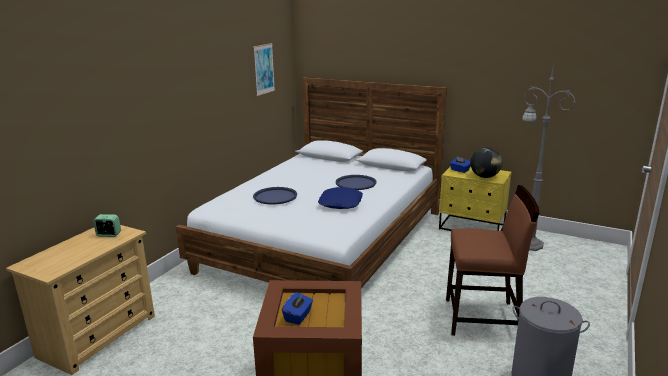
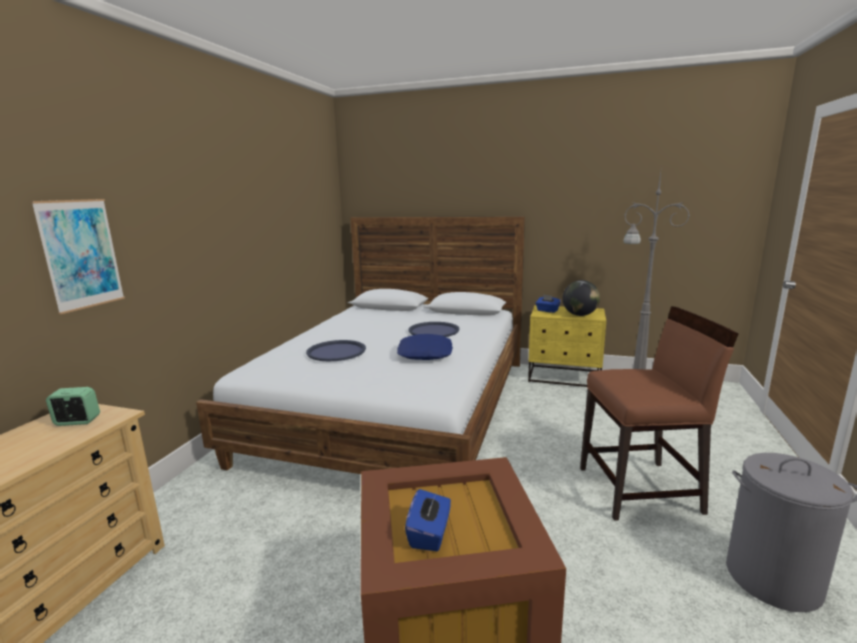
camera: 10 degrees left, 5 degrees down
picture [253,43,275,96] -> picture moved to [31,199,125,315]

